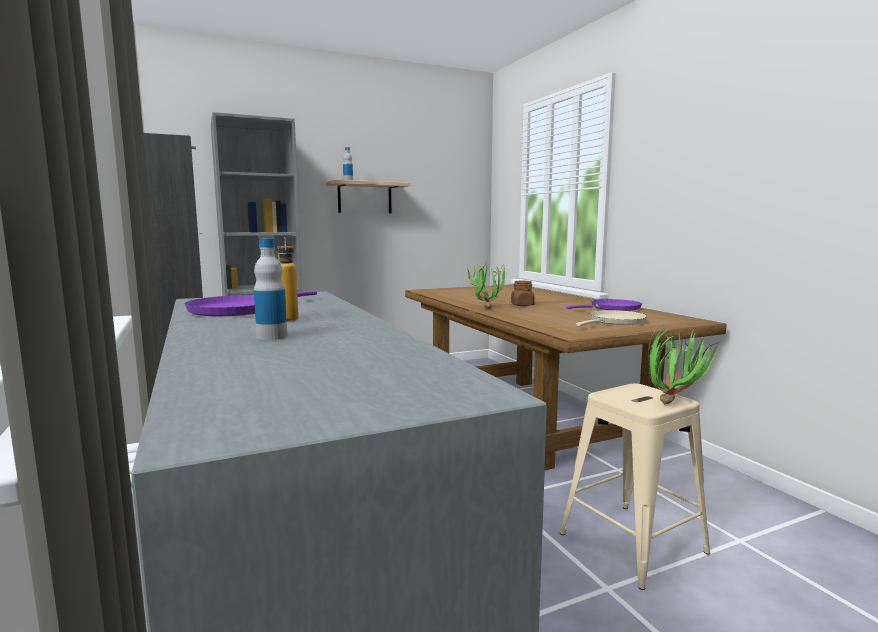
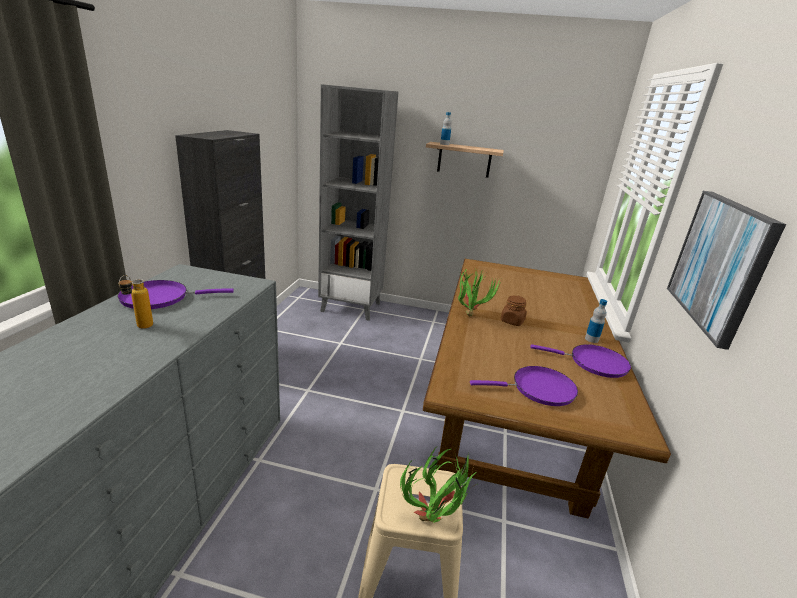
camera: 35 degrees right, 15 degrees up
bottle [254,238,287,340] -> bottle moved to [585,299,607,343]
beige frying pan [576,310,647,327] -> purple frying pan [470,366,578,406]
none -> picture [667,191,786,350]

